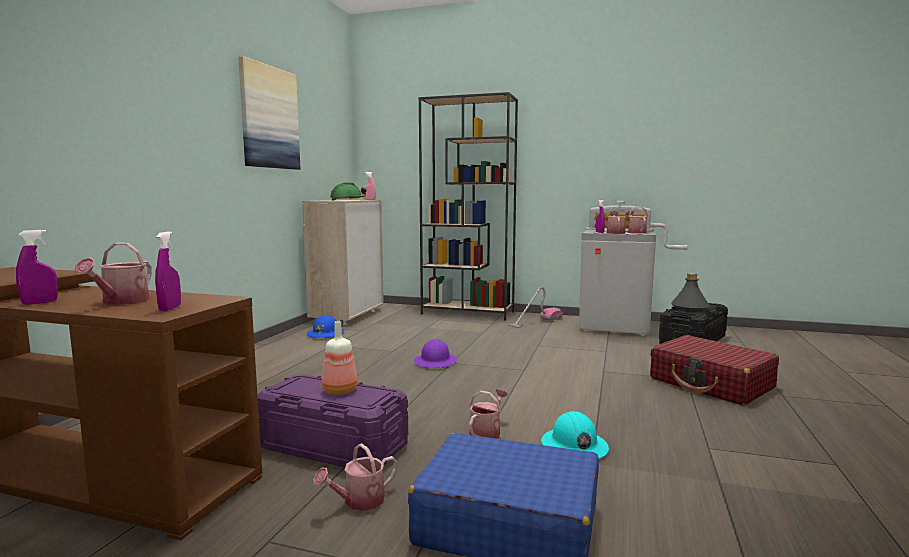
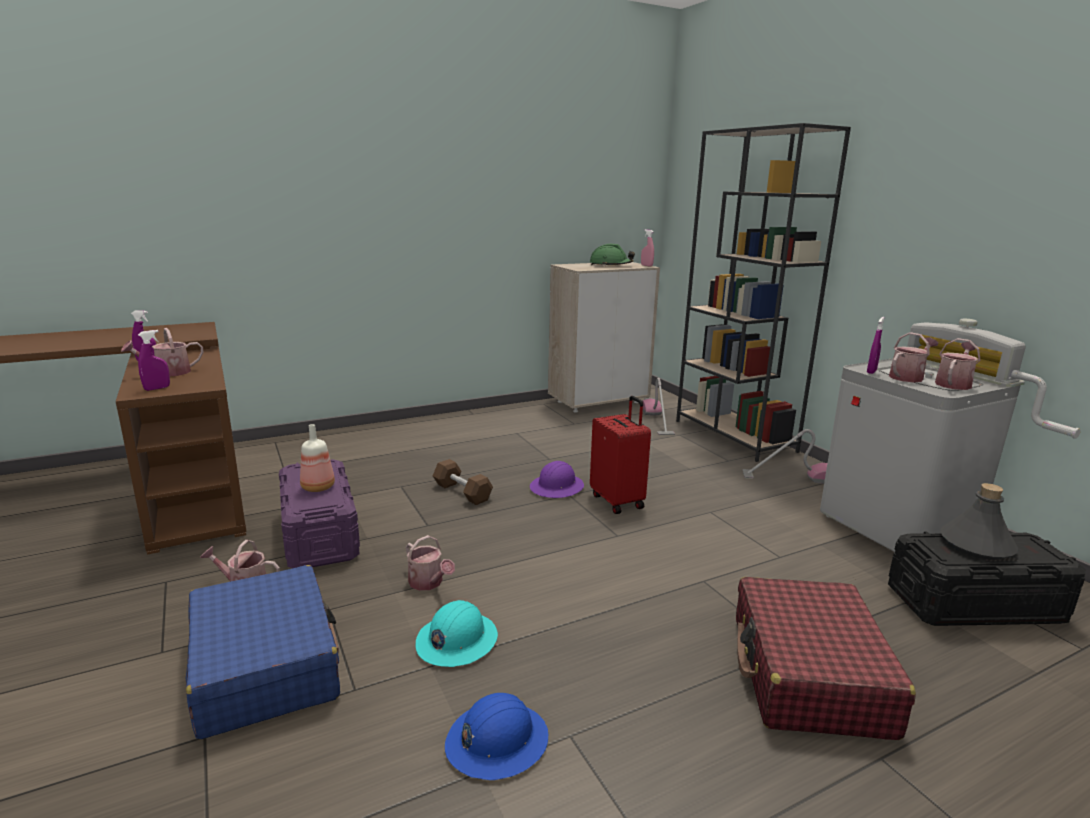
camera: 45 degrees right, 10 degrees up
picture [238,56,300,170] -> none
blue hard hat [307,315,345,338] -> blue hard hat moved to [445,693,548,780]
watering can [469,389,508,439] -> watering can turned 60 degrees clockwise [406,535,455,591]
none -> brown dumbbell [433,459,493,505]
none -> red suitcase [590,396,651,514]
none -> vacuum cleaner [642,378,675,435]

